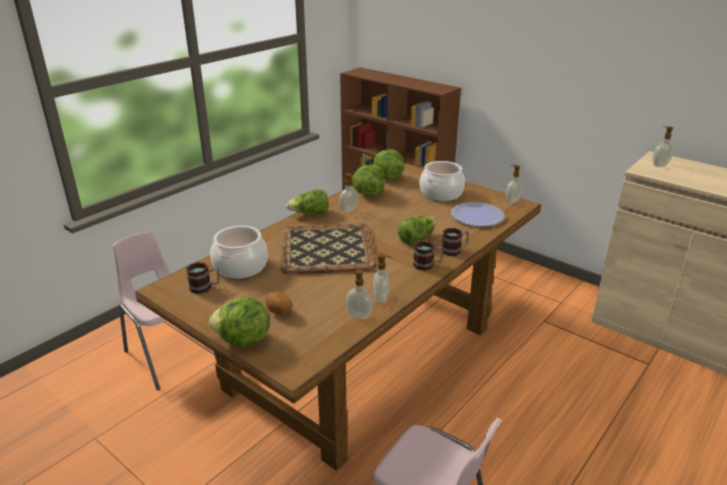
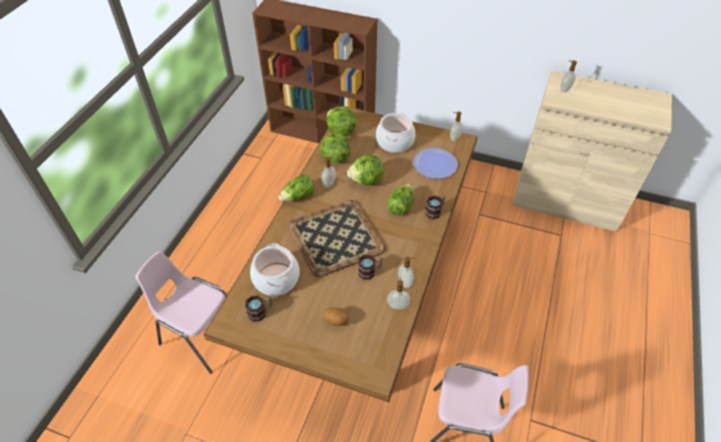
camera: 20 degrees left, 20 degrees up
lettuce [209,297,270,347] -> lettuce moved to [347,154,384,185]
mug [413,241,444,271] -> mug moved to [359,255,383,280]

